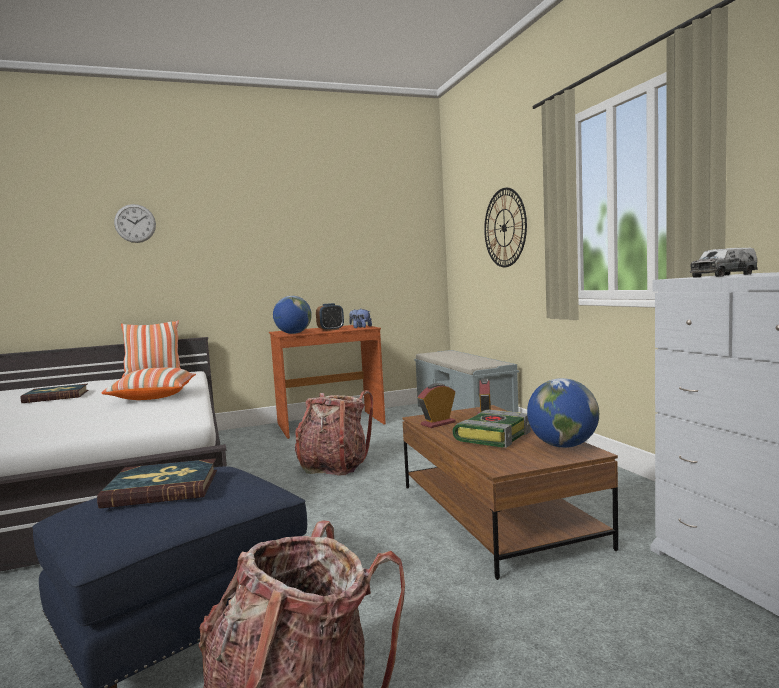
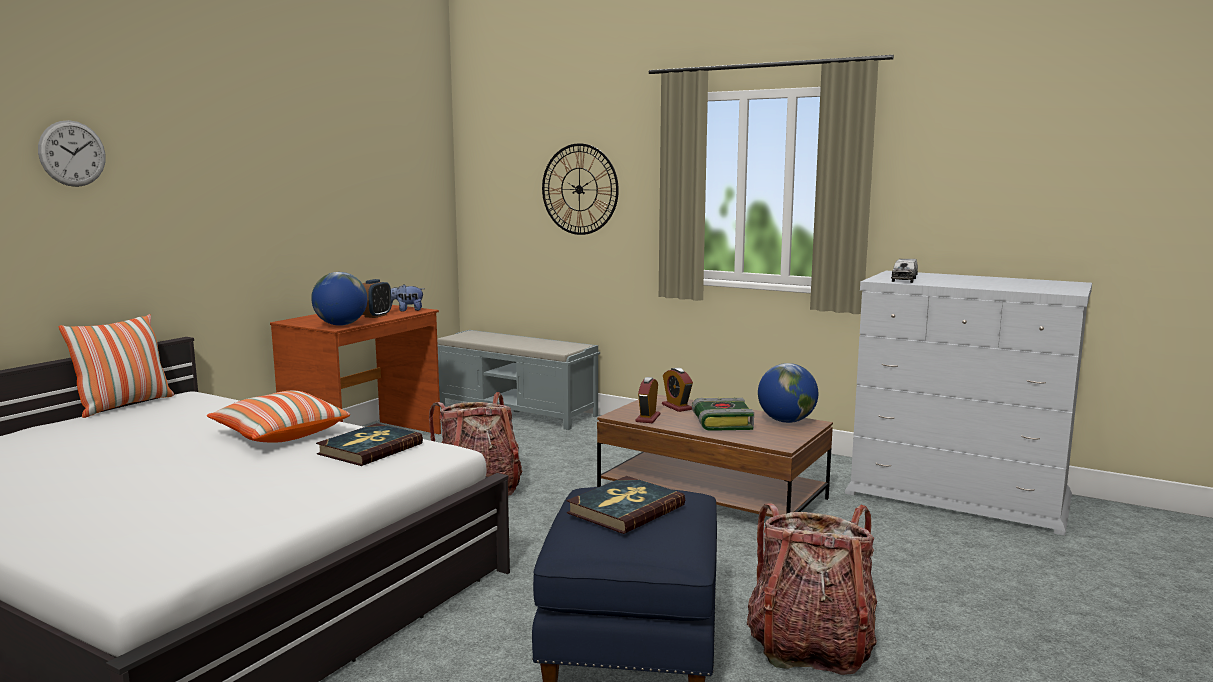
camera: 40 degrees left, 5 degrees up
book [21,384,88,403] -> book moved to [316,423,423,466]

